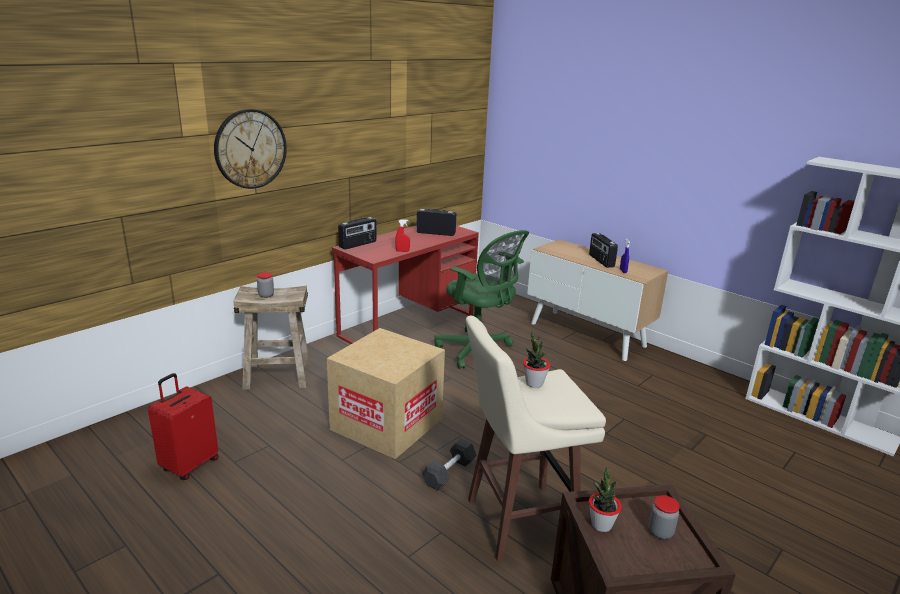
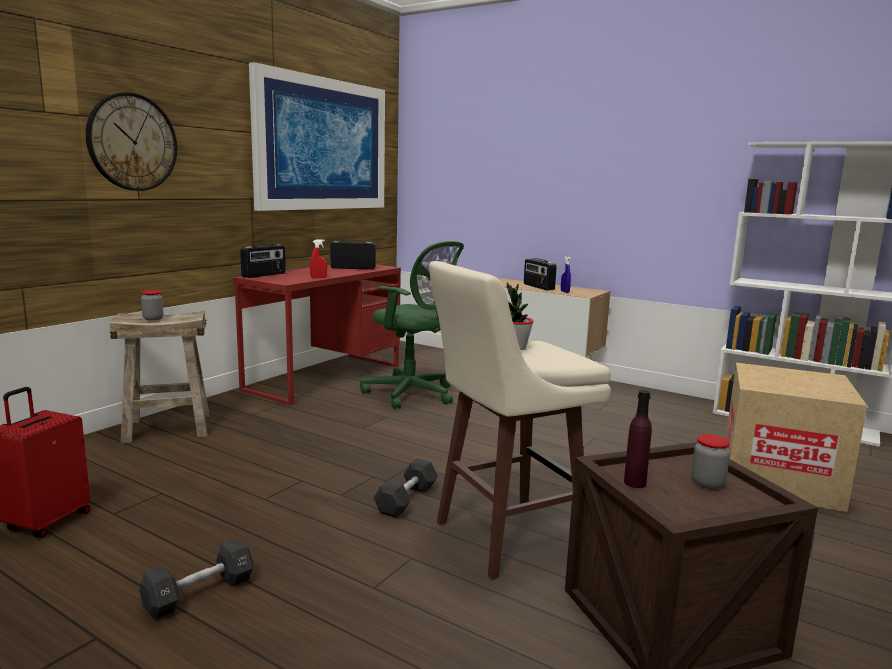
camera: 10 degrees left, 10 degrees down
cardboard box [327,328,445,459] -> cardboard box moved to [726,363,867,512]
potted plant [589,466,622,532] -> purple bottle [624,390,652,488]
none -> black dumbbell [139,538,253,620]
none -> picture [249,62,385,211]

